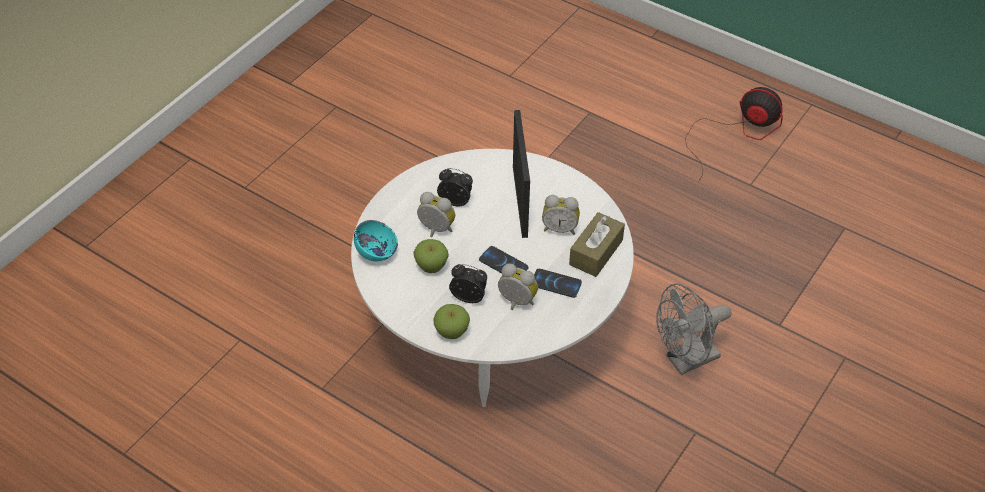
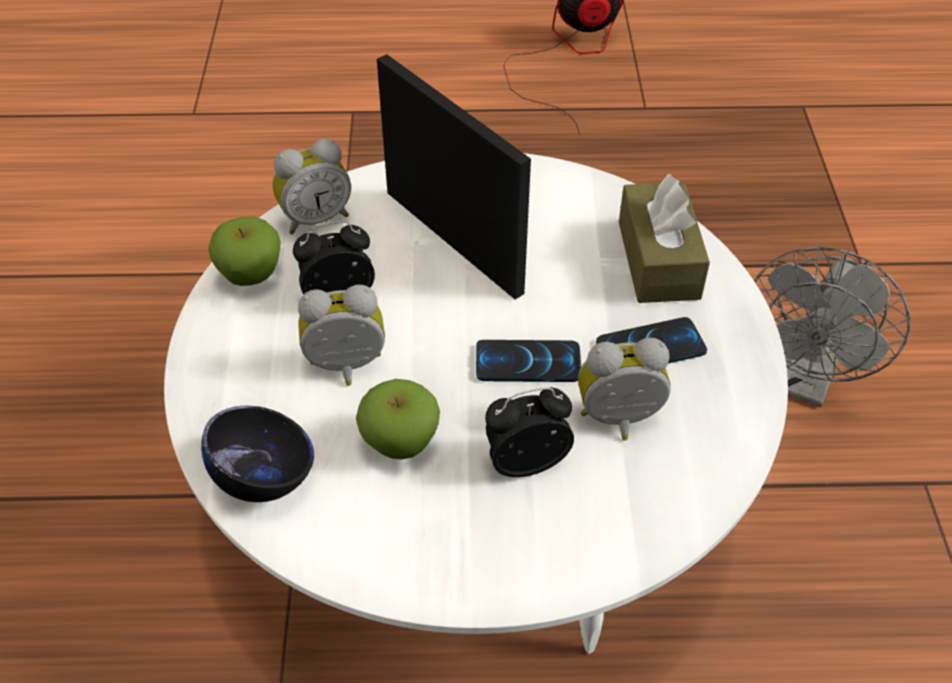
camera: 35 degrees left, 0 degrees up
turquoise bowl [354,220,398,261] -> black bowl [201,406,314,502]
apple [433,304,470,339] -> apple moved to [208,216,281,286]
alarm clock [542,195,580,235] -> alarm clock moved to [272,139,351,235]

